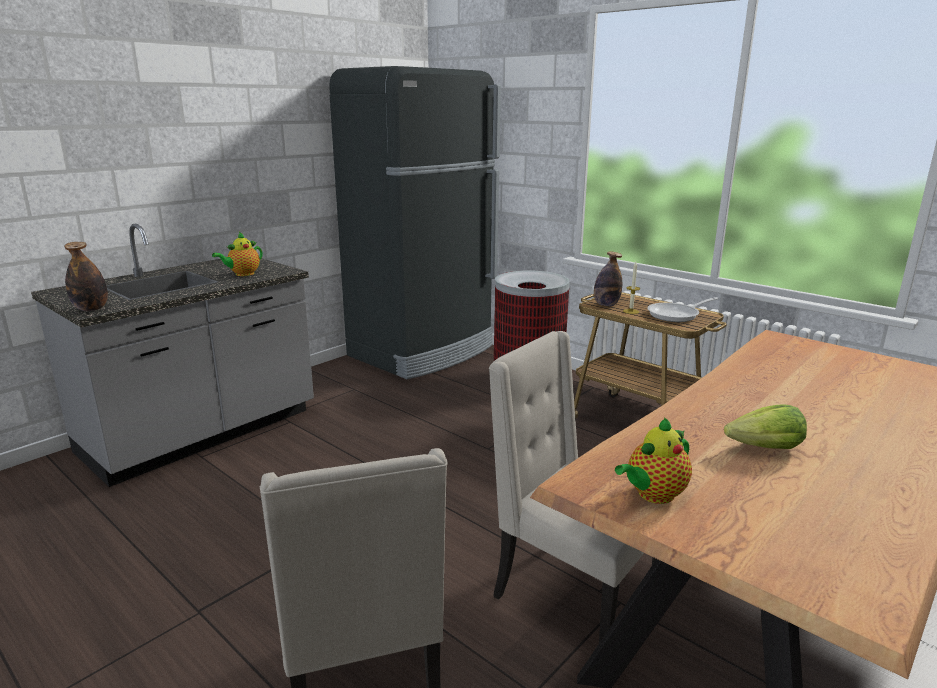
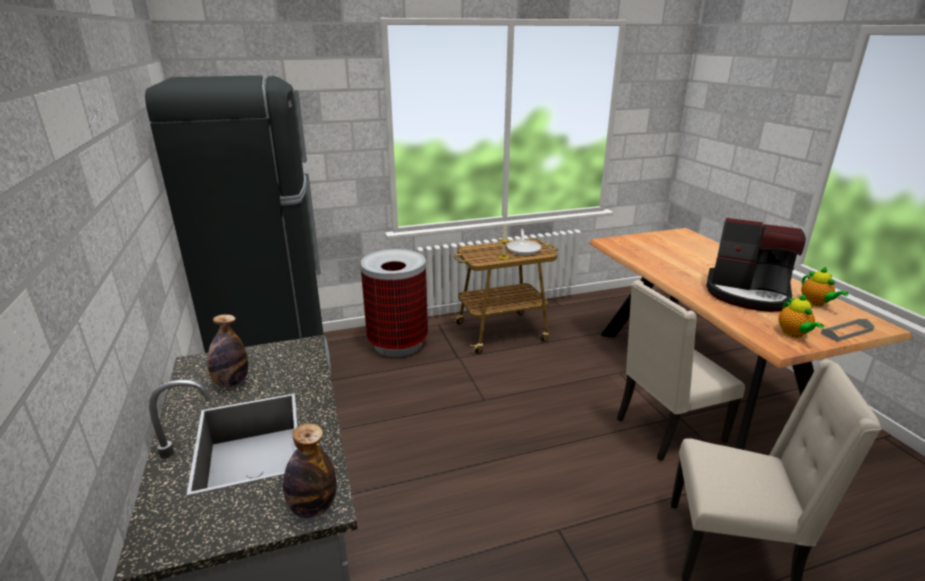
camera: 60 degrees left, 5 degrees up
teapot [212,232,263,276] -> teapot moved to [801,267,848,306]
bottle [594,252,622,306] -> bottle moved to [207,314,248,387]
lettuce [724,404,807,449] -> coffee machine [706,218,806,312]
none -> grey tray [821,319,875,342]

